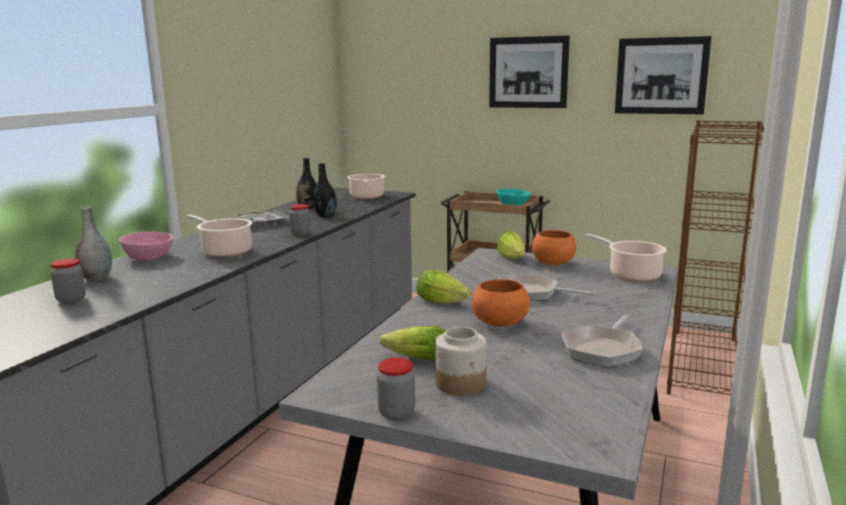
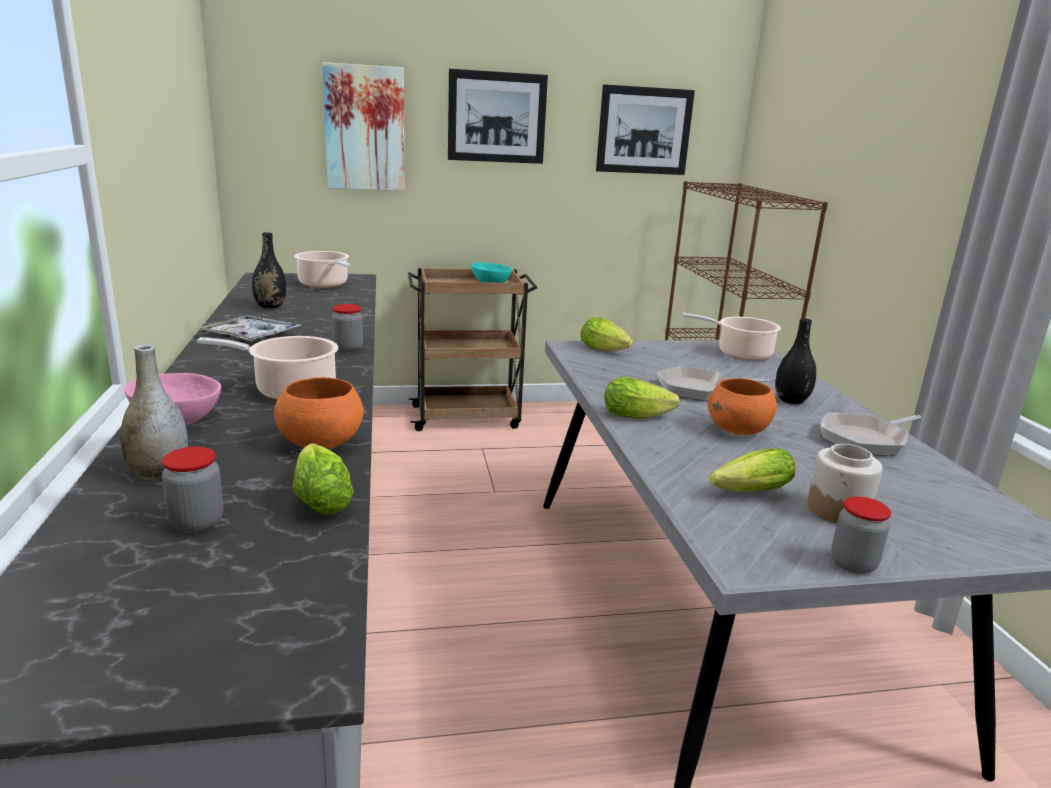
camera: 35 degrees left, 5 degrees up
black vase [313,163,337,217] -> black vase moved to [775,318,816,404]
orange bowl [532,230,577,266] -> orange bowl moved to [274,377,363,449]
frying pan [562,314,643,367] -> frying pan turned 60 degrees clockwise [820,413,921,456]
none -> lettuce [293,443,354,514]
none -> picture [322,62,405,191]

